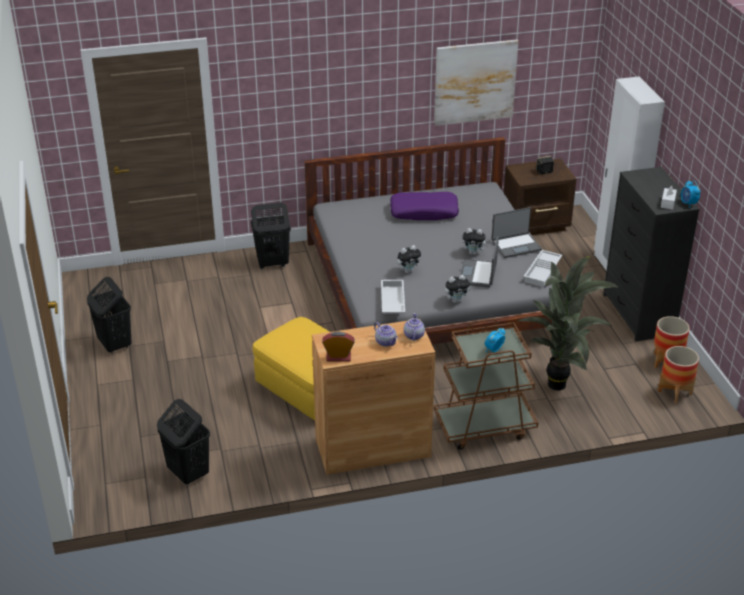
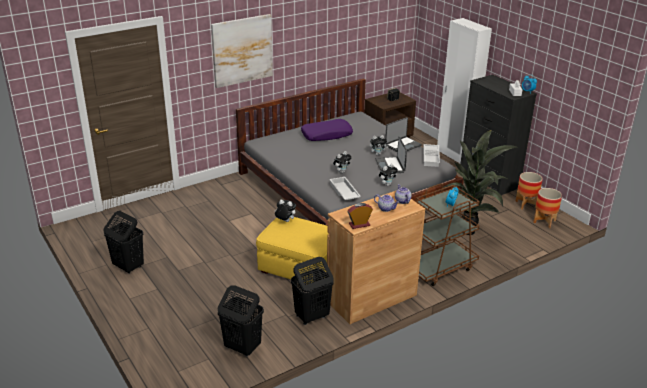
camera: 20 degrees left, 5 degrees down
black laundry basket [251,203,291,269] -> black laundry basket moved to [291,257,334,325]
picture [434,39,519,126] -> picture moved to [211,14,273,88]
none -> plush toy [274,200,296,222]

